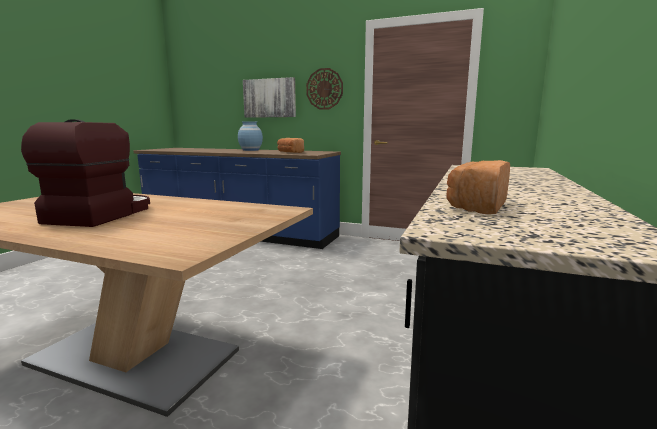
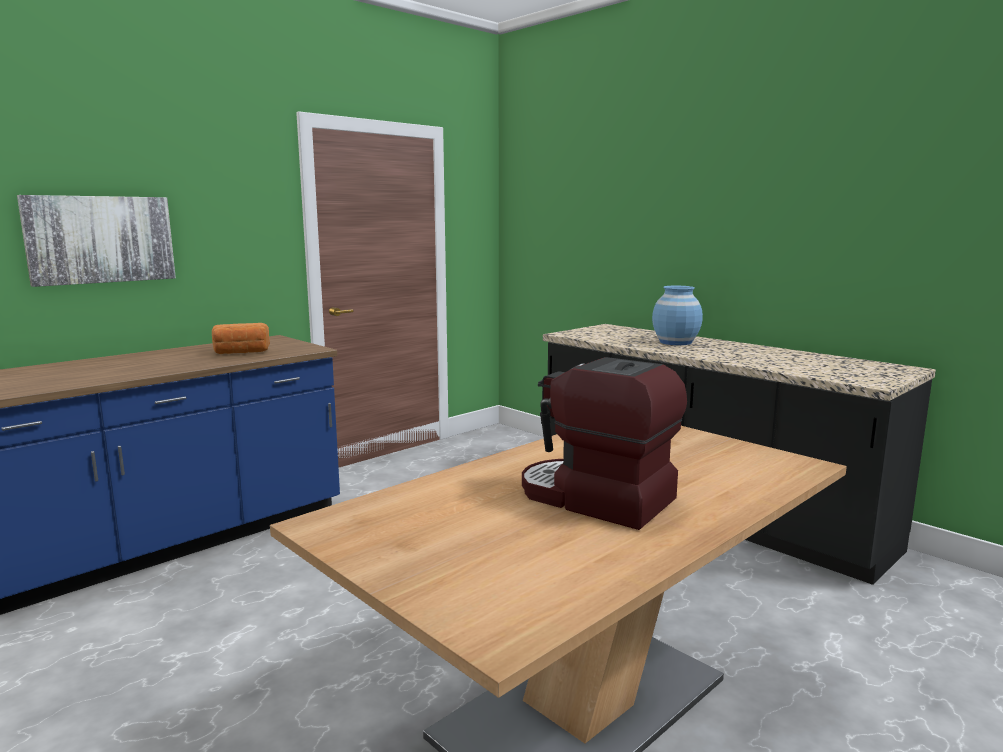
camera: 65 degrees left, 0 degrees up
blue vase [238,121,263,151] -> blue vase moved to [652,286,703,345]
wall clock [306,68,343,110] -> none
bread [446,160,510,214] -> none

